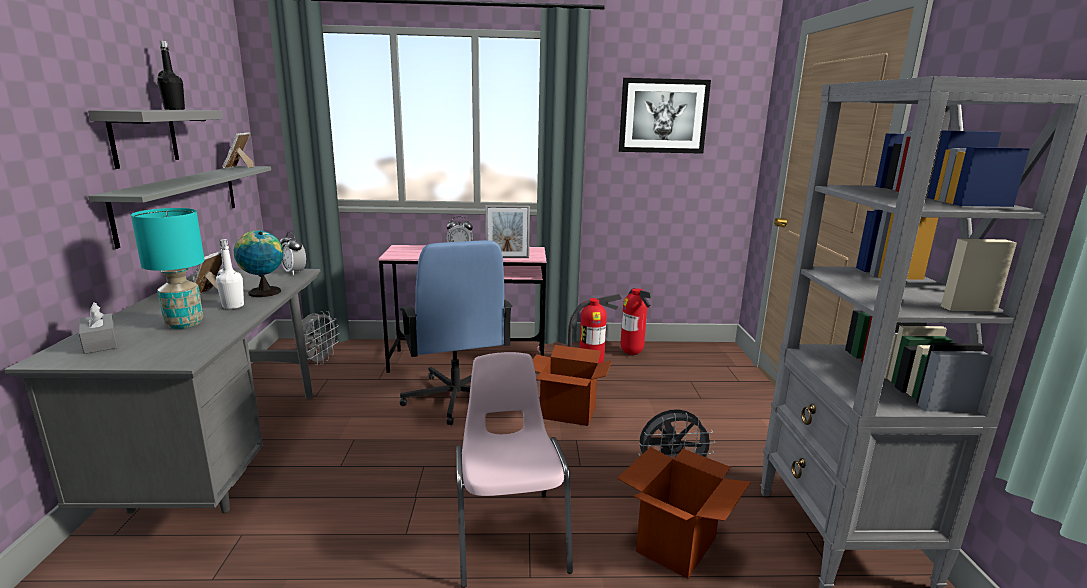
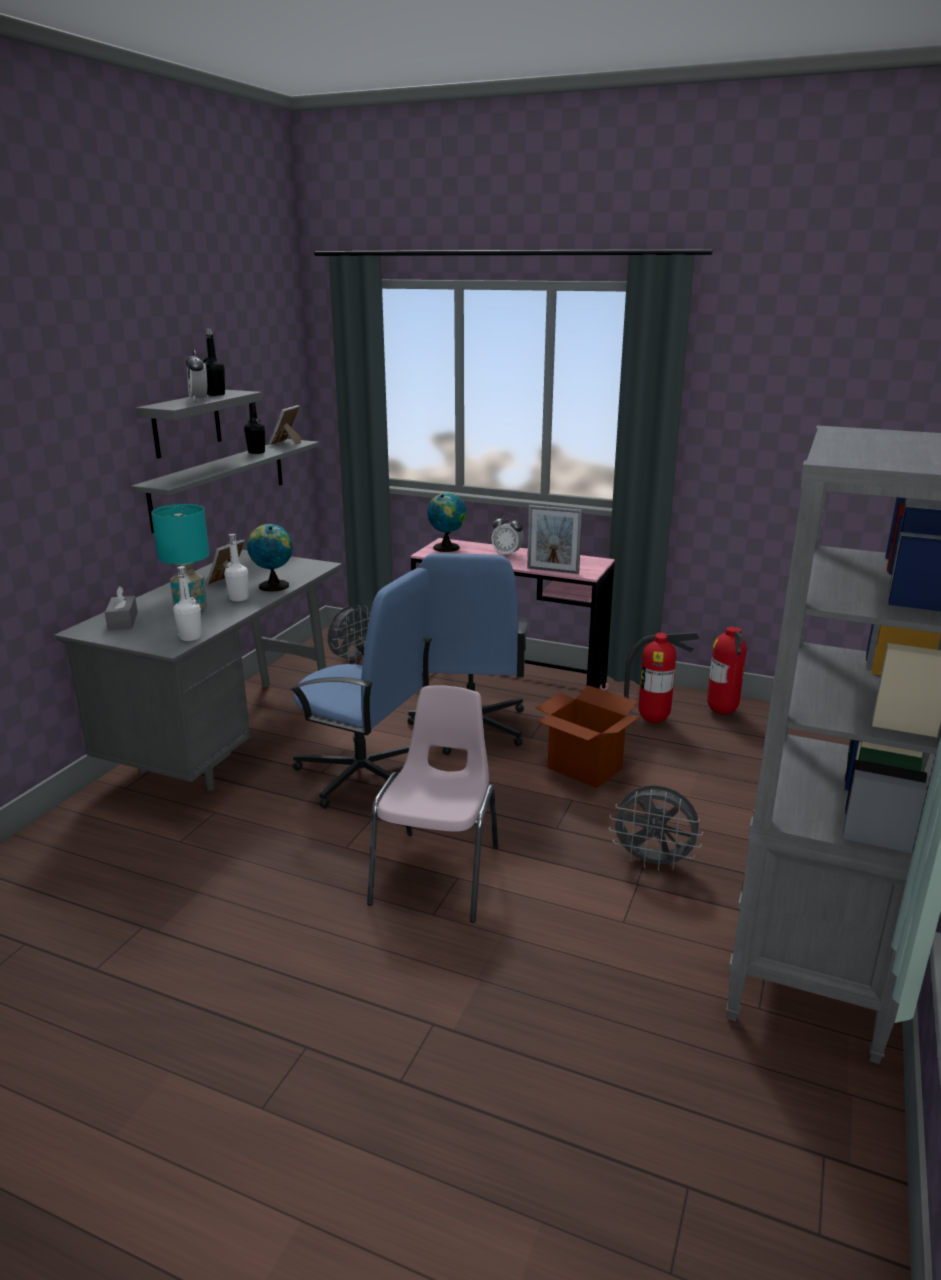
camera: 25 degrees right, 5 degrees up
alarm clock [280,232,306,275] -> alarm clock moved to [186,350,207,401]
cardboard box [617,447,751,579] -> none
picture [619,78,711,154] -> none
none -> white bottle [173,566,201,641]
none -> black bottle [244,402,265,454]
none -> blue office chair [290,568,432,809]
none -> globe [427,493,467,552]

